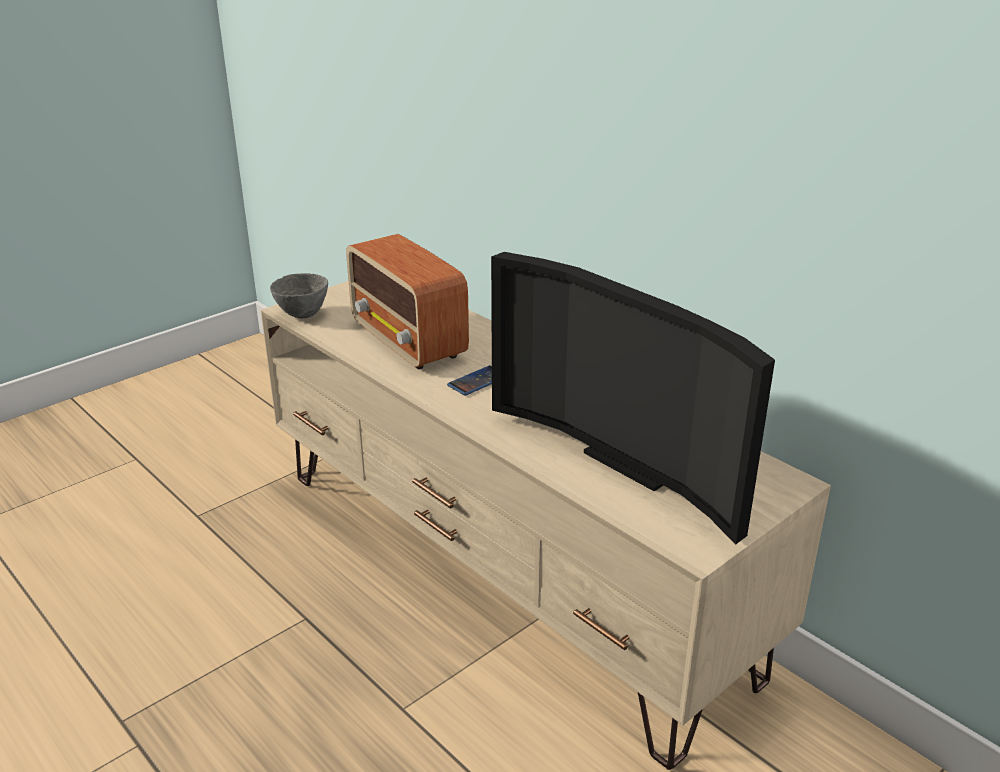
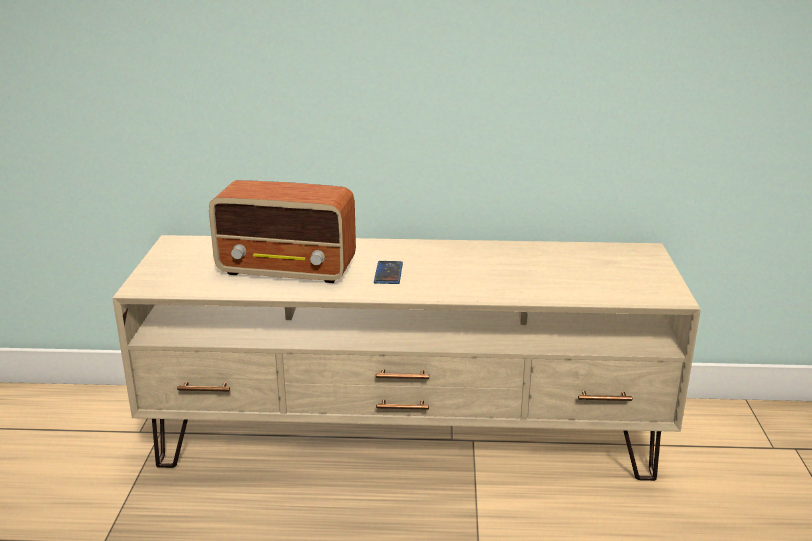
camera: 45 degrees left, 5 degrees down
grey bowl [270,273,328,318] -> none
television [491,252,775,545] -> none

